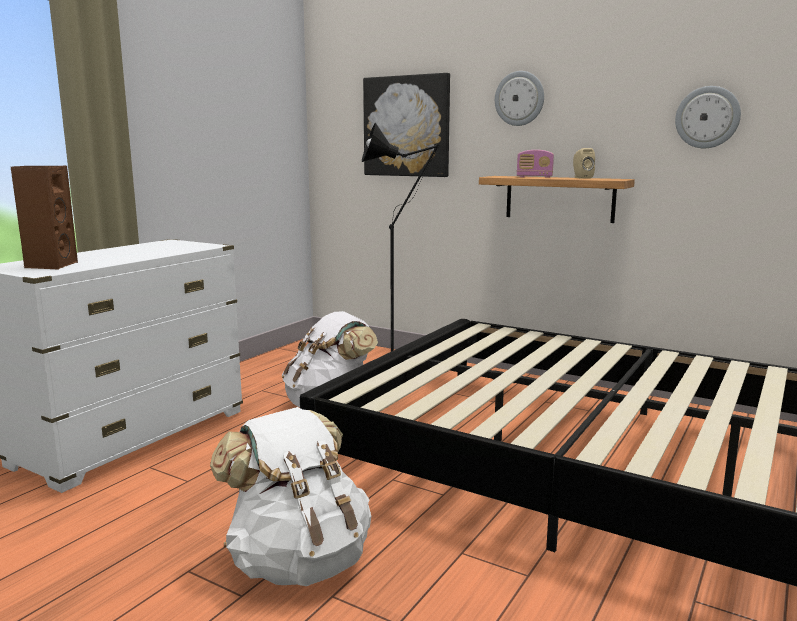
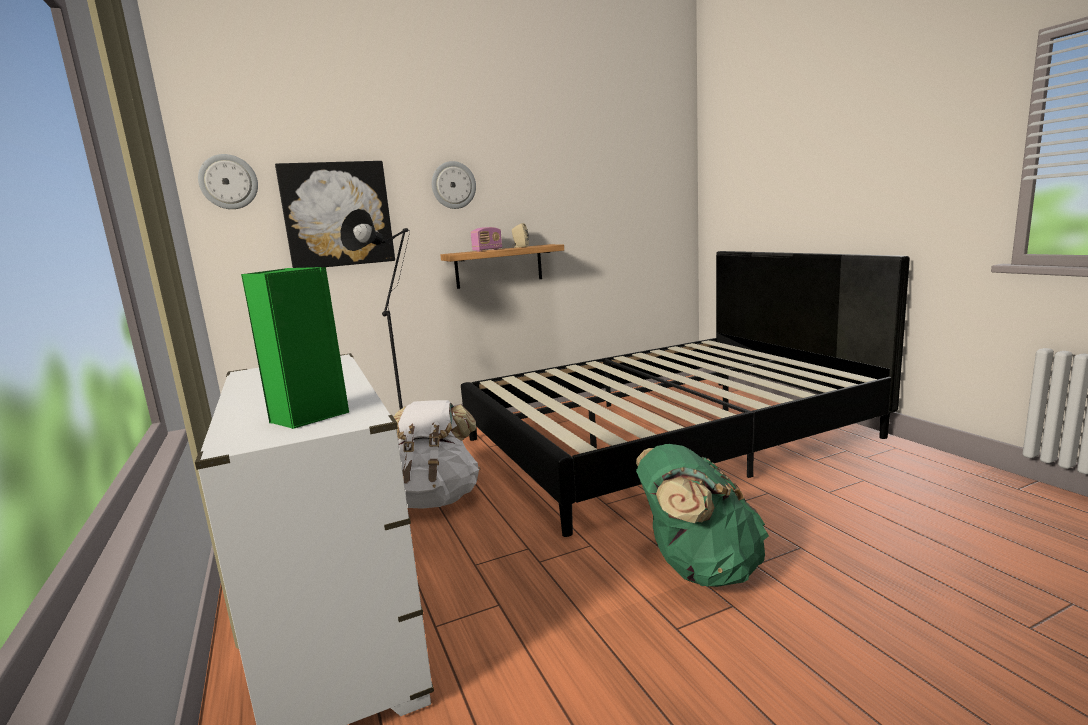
camera: 55 degrees left, 0 degrees up
brown speaker [11,166,78,269] -> green speaker [241,267,349,429]
white backpack [210,407,371,586] -> green backpack [636,444,769,587]
wall clock [675,86,741,148] -> wall clock moved to [198,154,258,209]

